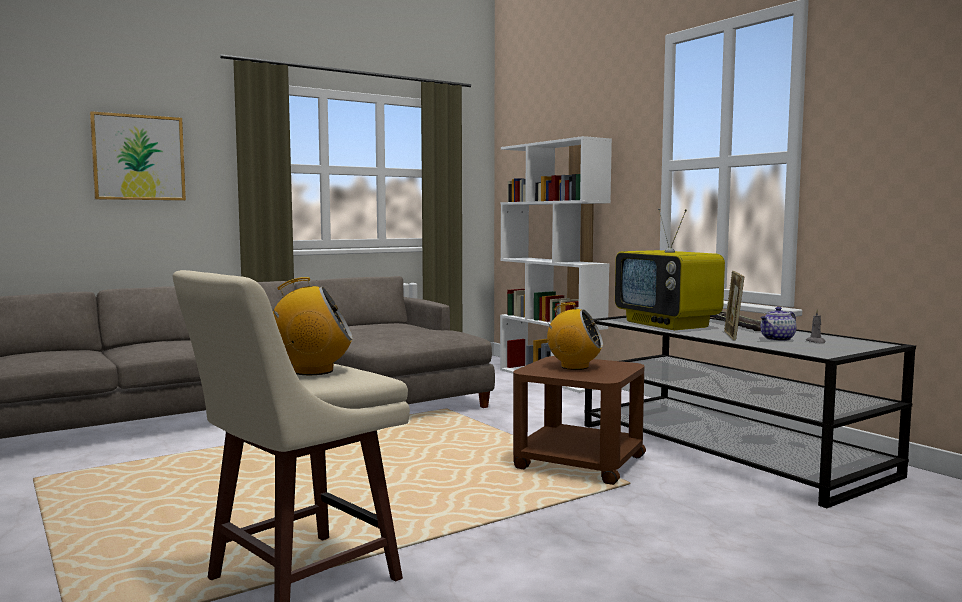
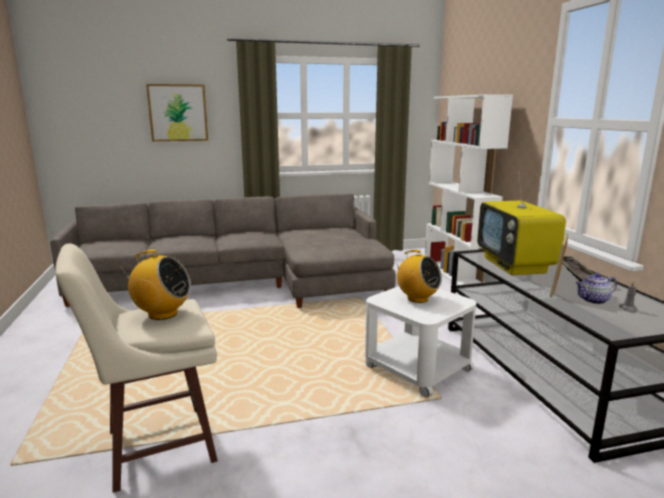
camera: 20 degrees right, 10 degrees up
brown side table [513,356,646,485] -> white side table [365,286,476,398]

